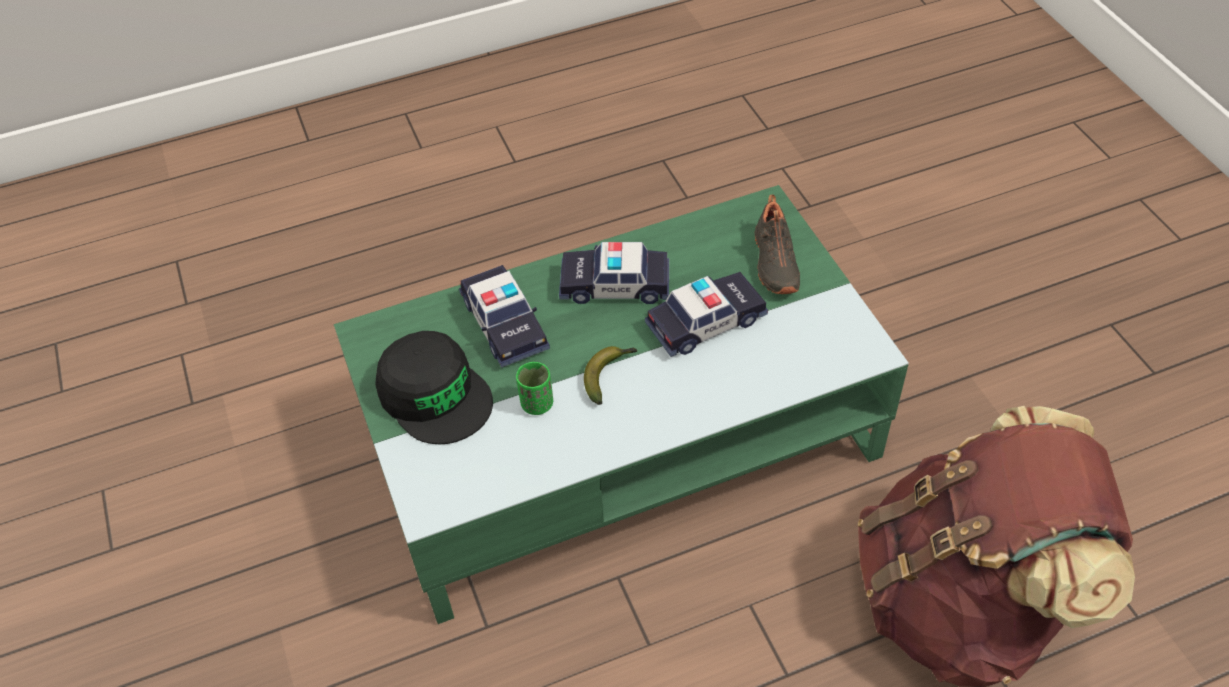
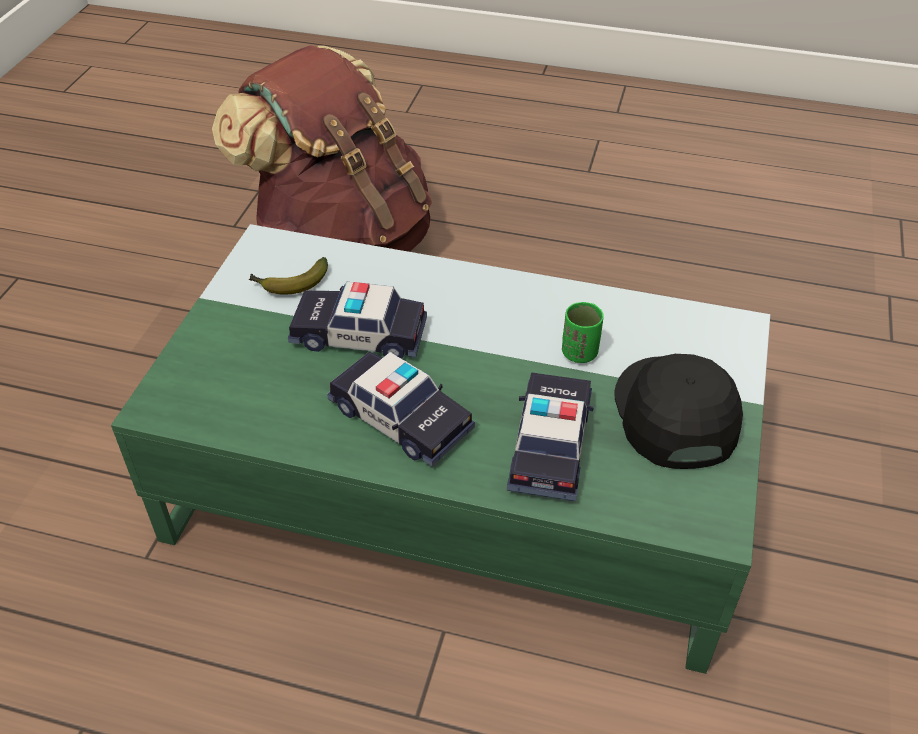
camera: 145 degrees left, 5 degrees down
banana [584,346,637,405] -> banana moved to [249,257,328,294]
black shoe [755,195,800,294] -> none

